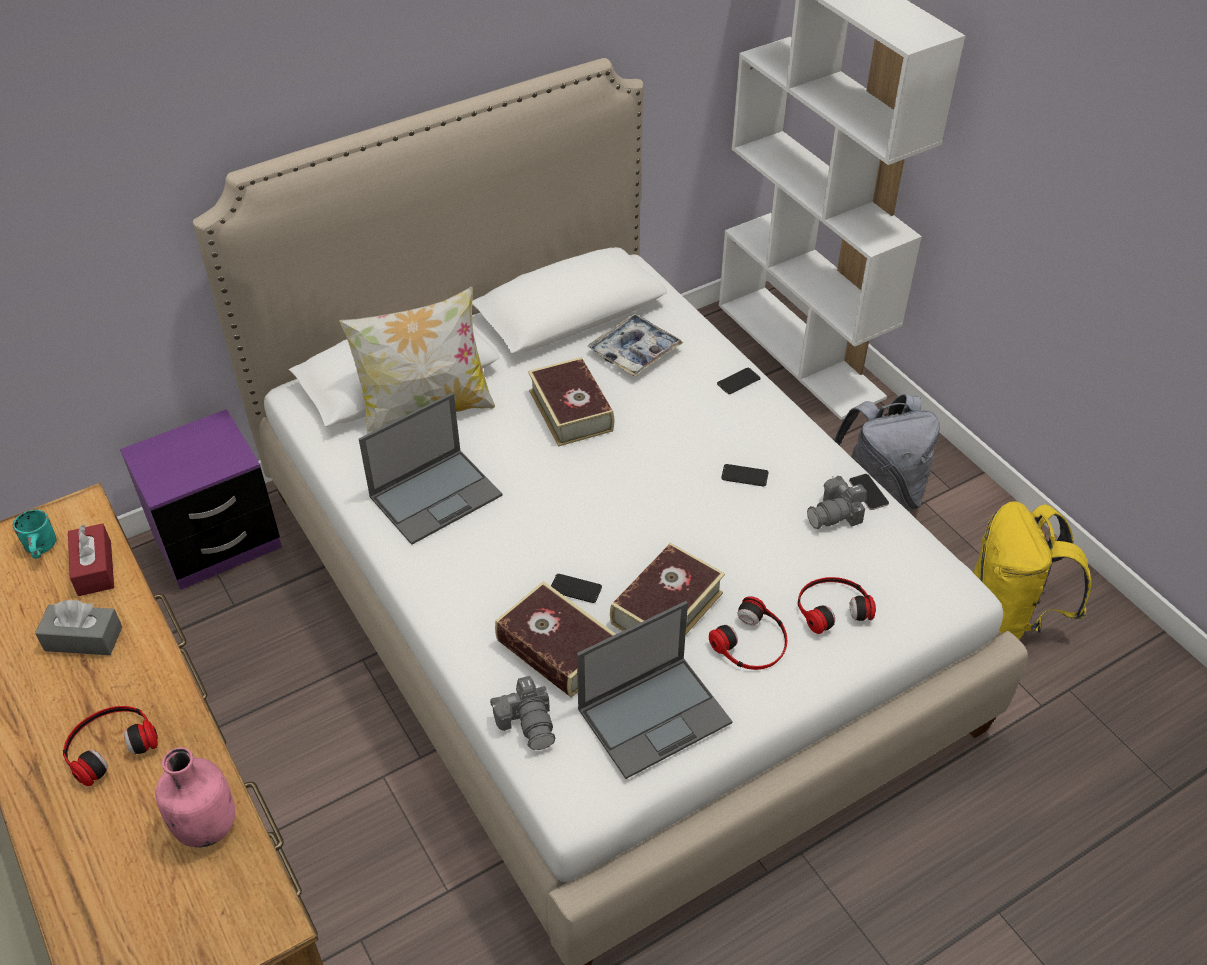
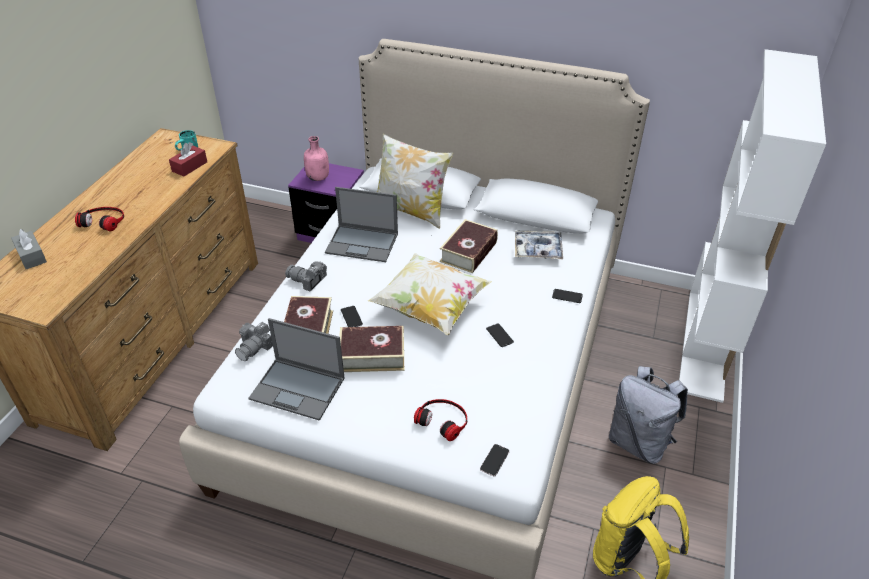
camera: 50 degrees right, 5 degrees down
grey tissue box [35,600,122,655] -> grey tissue box moved to [11,229,47,269]
pink bottle [156,747,235,848] -> pink bottle moved to [304,136,329,181]
headphones [709,596,787,670] -> none
camera [807,476,867,529] -> camera moved to [285,261,327,292]
phone [849,474,889,510] -> phone moved to [480,444,509,476]
none -> pillow [368,253,492,335]

